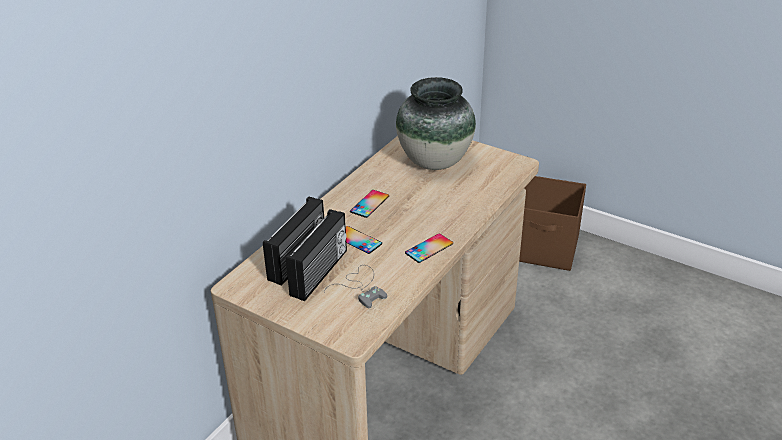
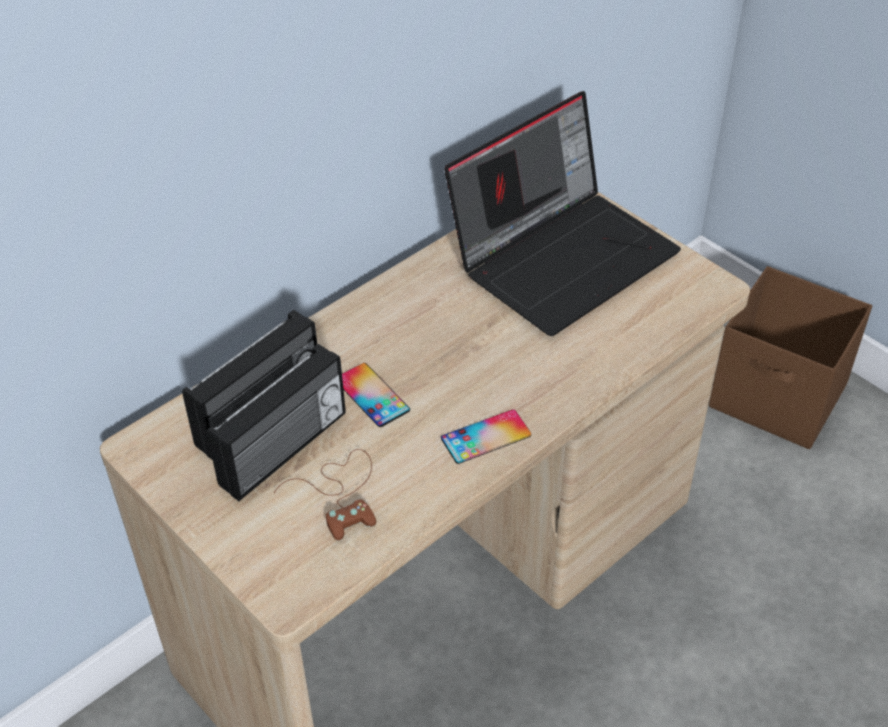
camera: 15 degrees right, 10 degrees up
grey game controller [324,265,387,308] -> brown game controller [274,449,376,541]
phone [350,190,389,218] -> none
vase [396,77,476,170] -> laptop [444,91,681,336]

